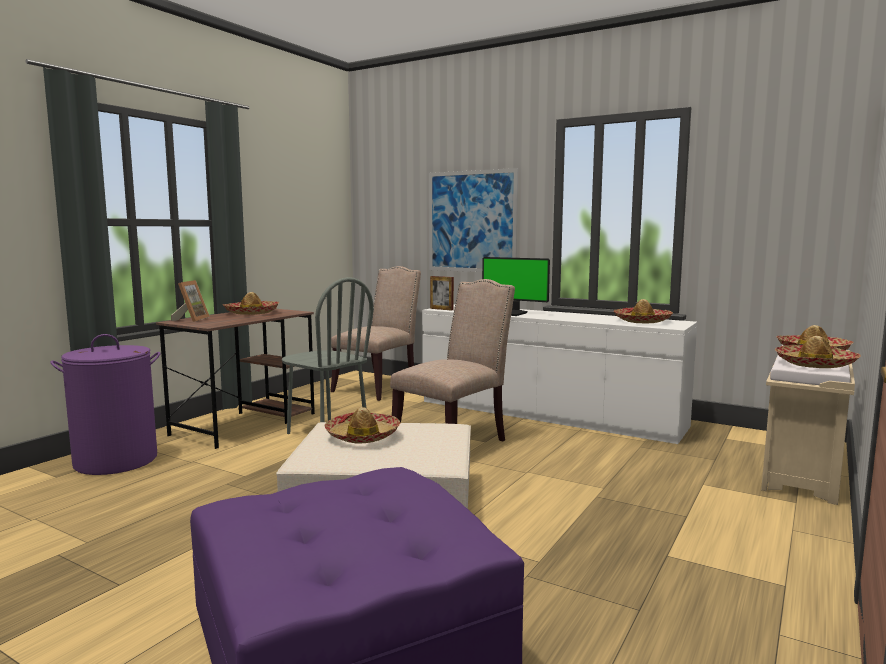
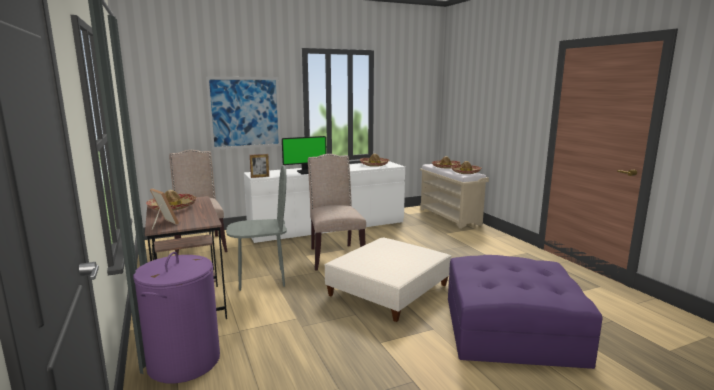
camera: 55 degrees left, 5 degrees up
hat [325,407,401,444] -> none

